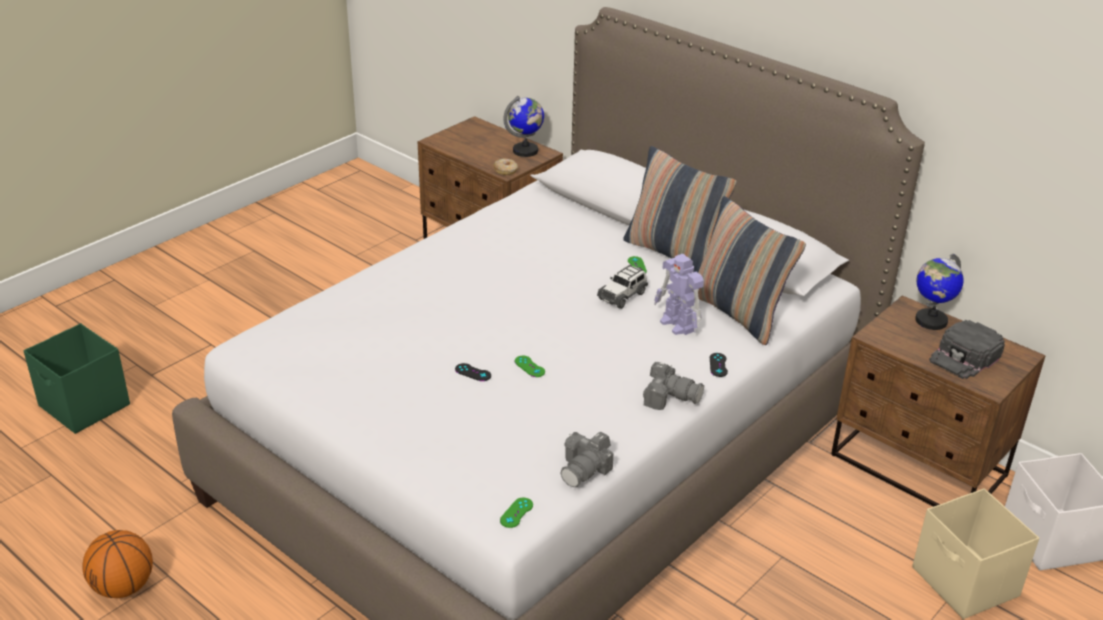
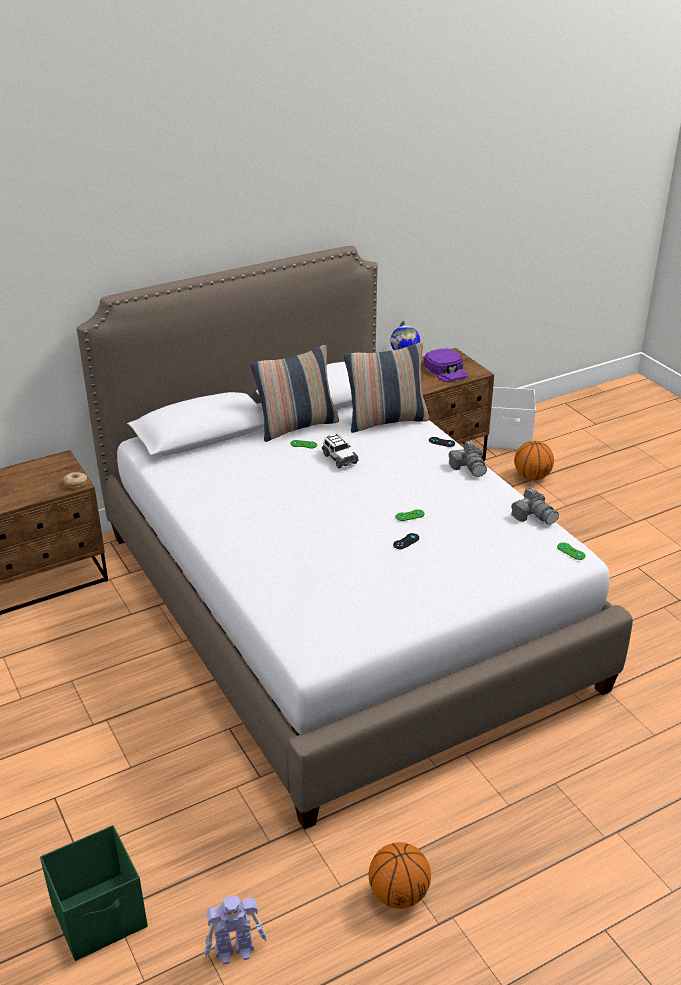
camera: 70 degrees left, 0 degrees up
globe [503,96,544,157] -> none
camera [643,362,704,410] -> camera turned 120 degrees clockwise [449,441,487,477]
toy robot [654,254,704,335] -> toy robot moved to [204,895,267,965]
beige storage box [912,489,1039,619] -> basketball [514,441,554,480]
black cap [929,320,1005,379] -> purple cap [423,348,468,382]

